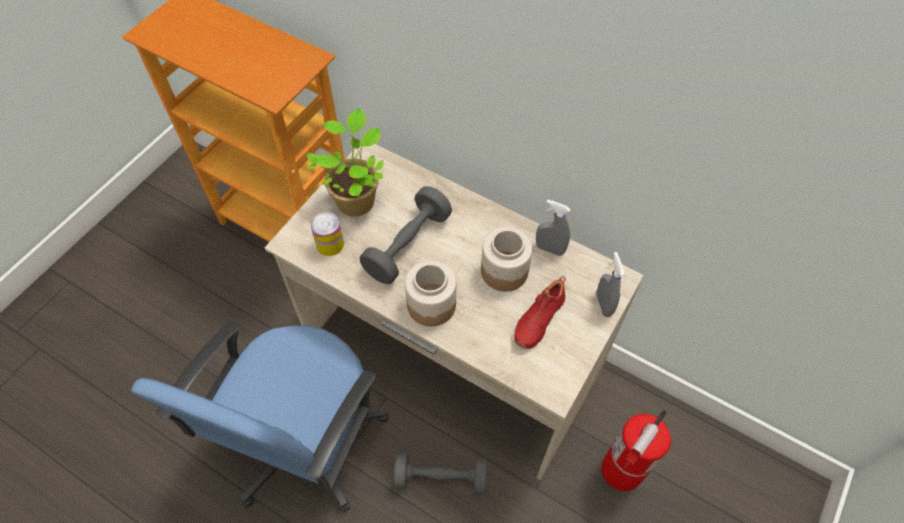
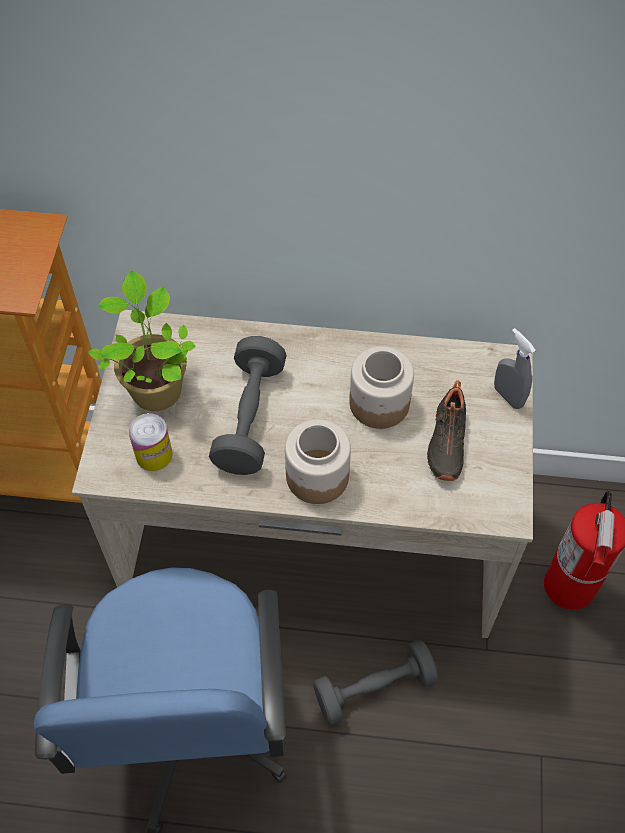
camera: 25 degrees left, 0 degrees up
red shoe [514,276,566,349] -> black shoe [427,380,466,481]
grey spray bottle [536,200,570,256] -> none

